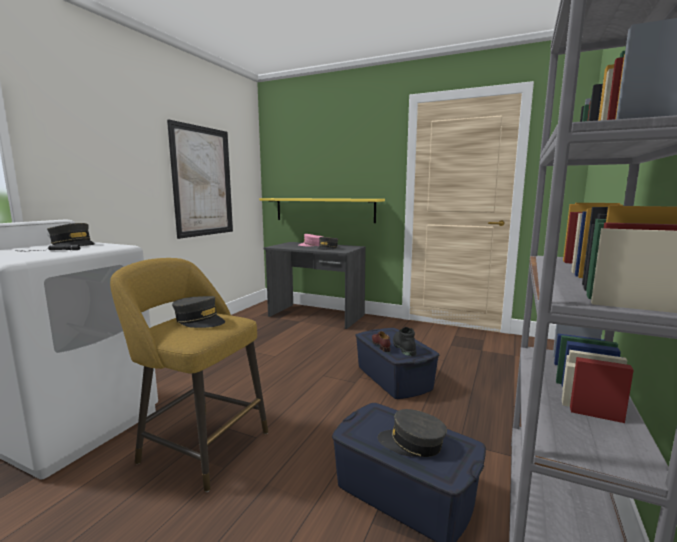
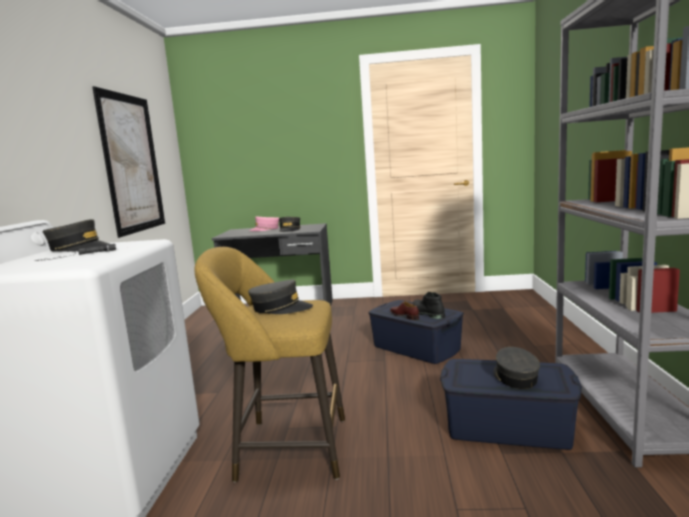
camera: 20 degrees left, 0 degrees up
yellow shelf [259,198,385,223] -> none
grey cap [378,409,447,457] -> grey cap turned 90 degrees clockwise [493,347,540,389]

